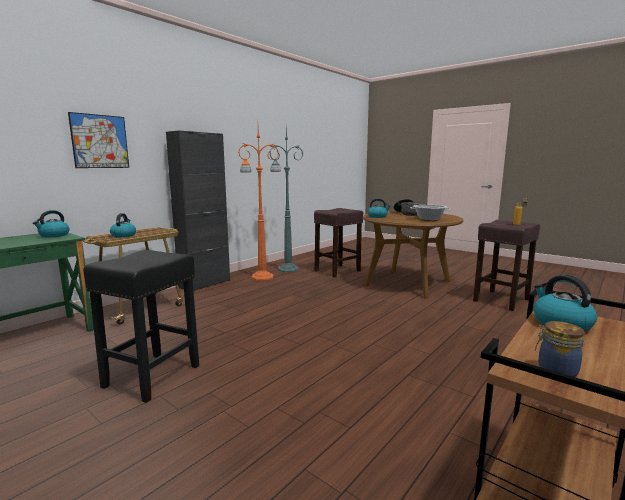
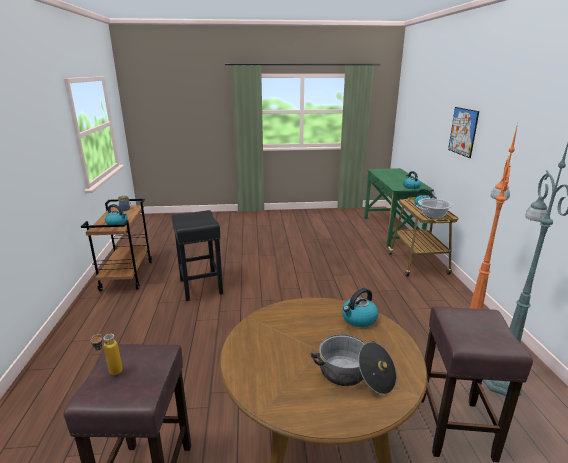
camera: 135 degrees right, 10 degrees up
black stool [83,250,199,403] -> black stool moved to [172,210,223,301]
black cabinet [166,131,230,291] -> none
cooking pot [410,205,450,221] -> cooking pot moved to [416,198,453,218]

